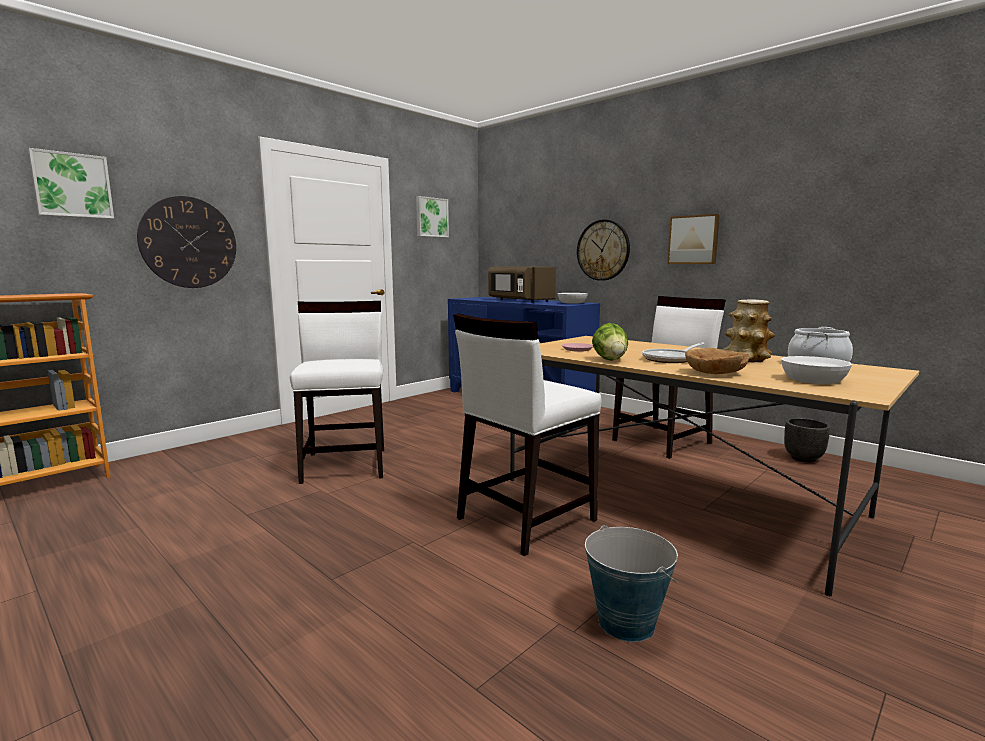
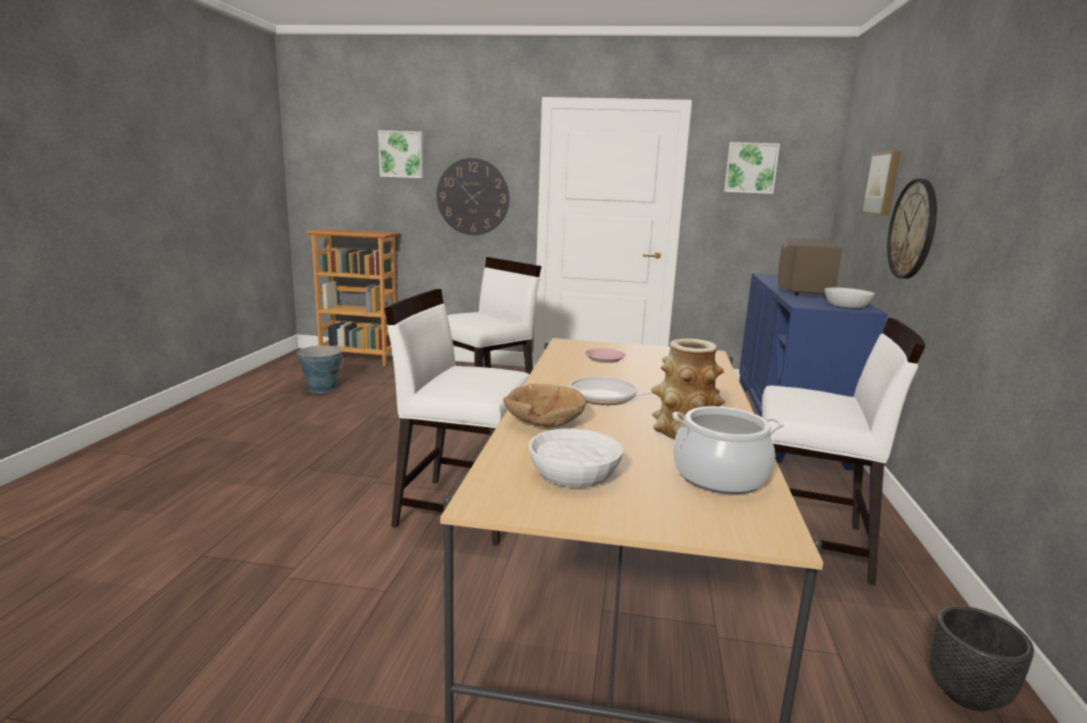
camera: 55 degrees right, 5 degrees up
bucket [585,525,678,642] -> bucket moved to [297,345,344,393]
lettuce [592,323,628,361] -> none
picture [667,214,720,264] -> picture moved to [861,151,901,216]

